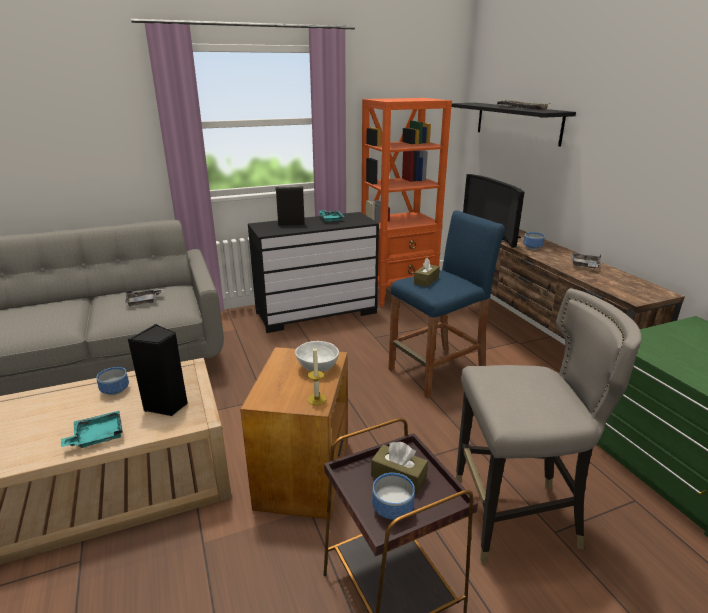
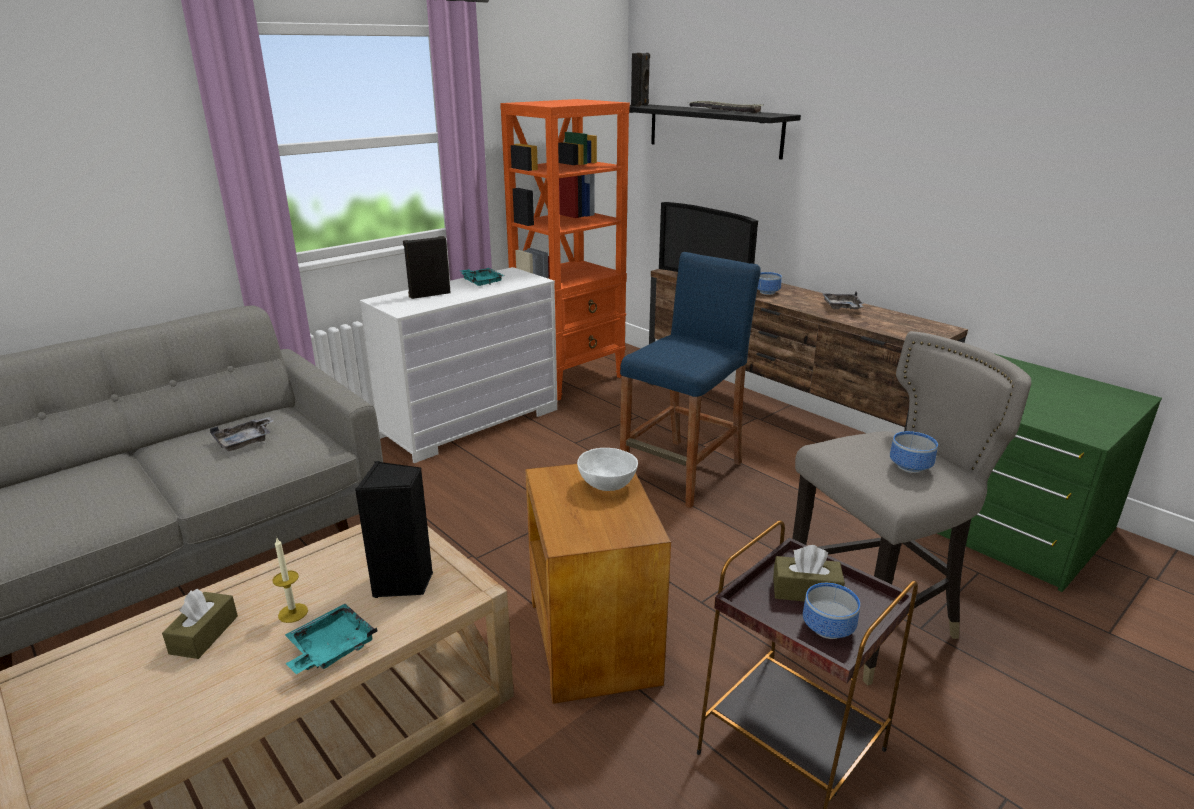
camera: 20 degrees left, 0 degrees up
bowl [96,367,129,395] -> bowl moved to [890,431,938,473]
black dresser [248,212,379,333] -> white dresser [359,267,557,463]
candle [307,346,326,405] -> candle moved to [272,538,308,623]
brown tissue box [414,258,440,287] -> brown tissue box moved to [162,589,238,659]
none -> black speaker [631,53,650,107]

